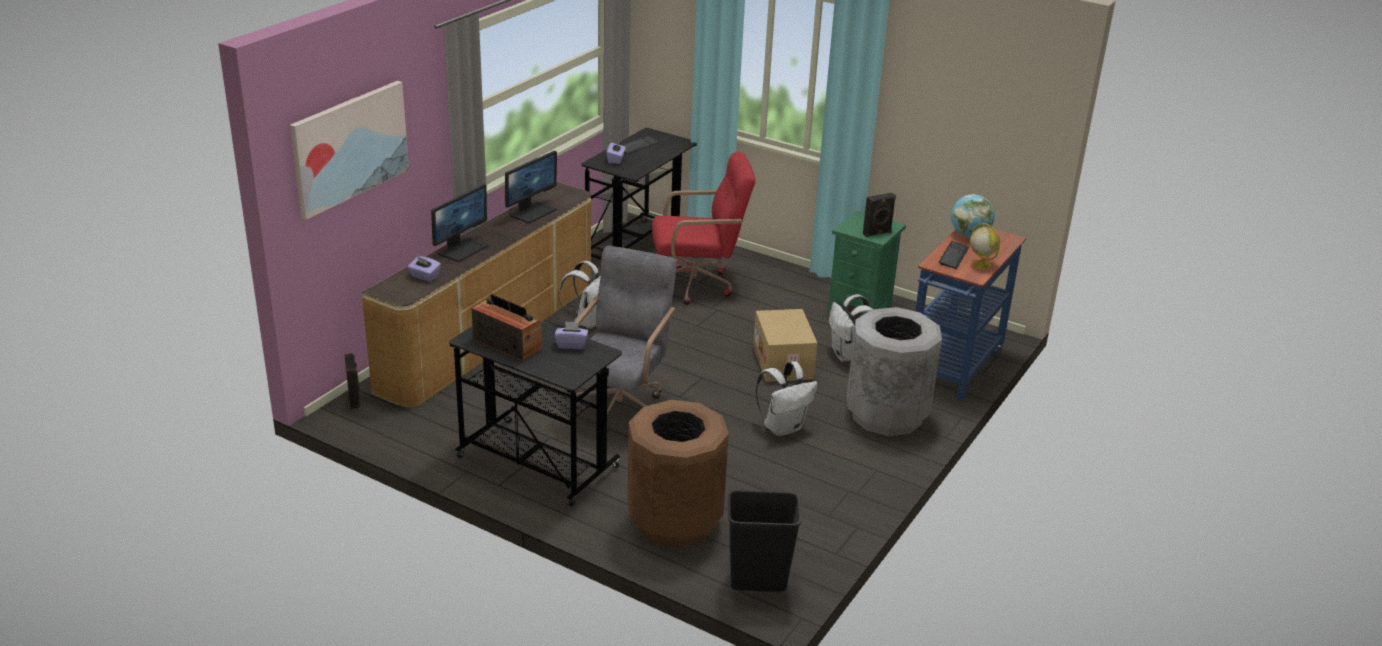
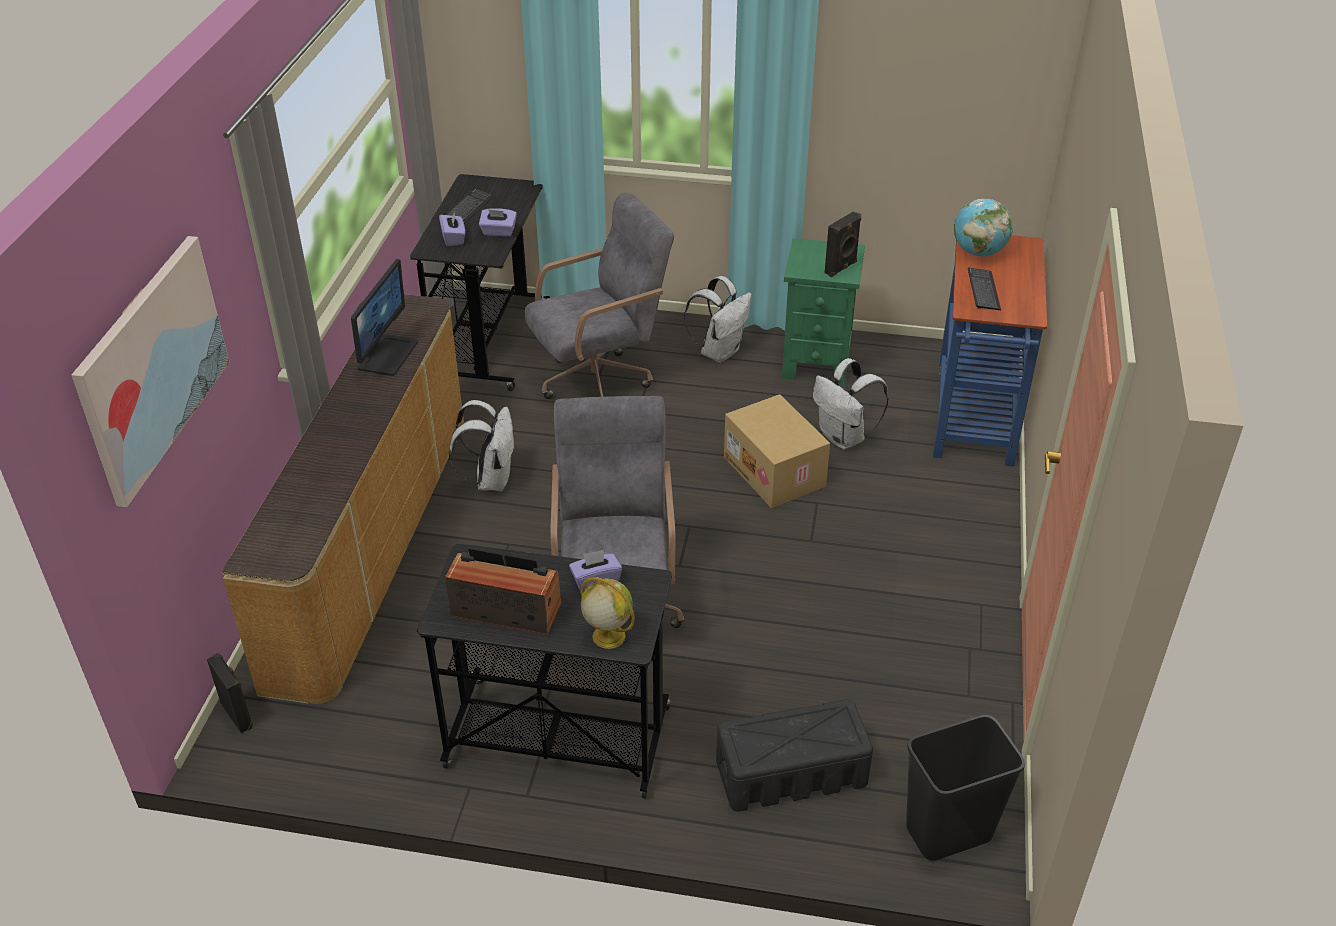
camera: 20 degrees left, 10 degrees up
purple tissue box [407,256,441,282] -> purple tissue box moved to [479,208,517,237]
monitor [431,184,488,262] -> none
brown trash can [627,400,729,547] -> black storage box [716,699,873,812]
red office chair [652,152,756,305] -> grey office chair [525,193,674,399]
white backpack [756,361,818,436] -> white backpack moved to [684,276,752,362]
grey trash can [847,307,942,436] -> none
globe [970,223,1000,270] -> globe moved to [581,577,635,649]

